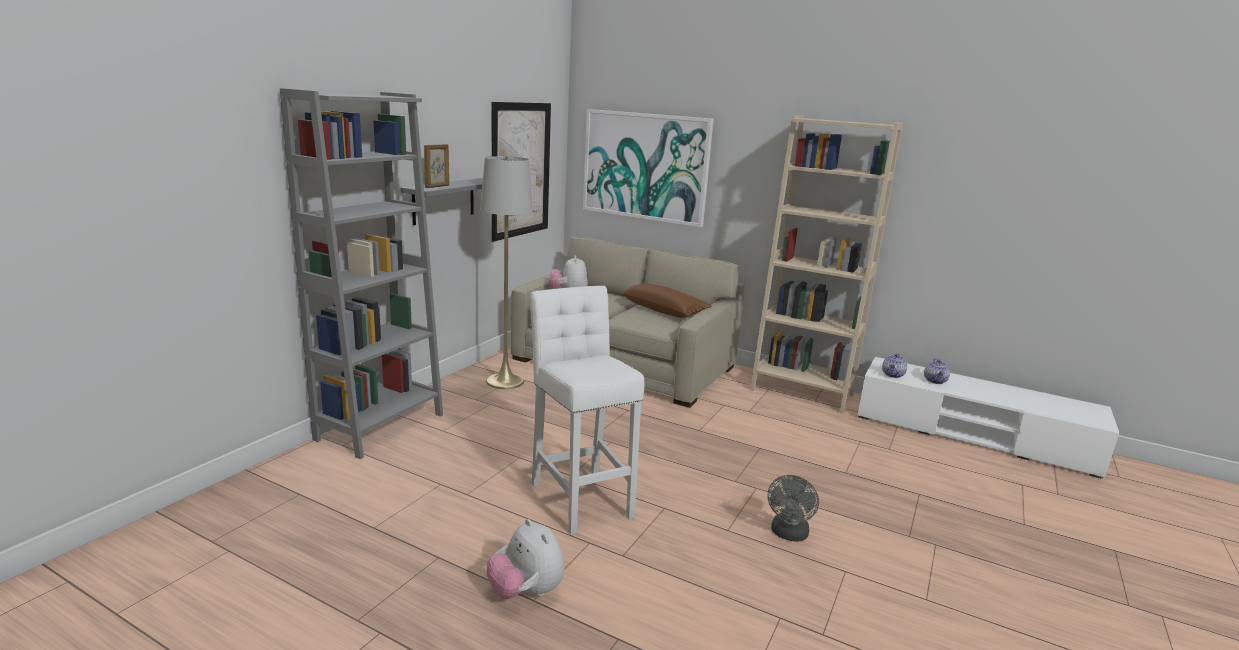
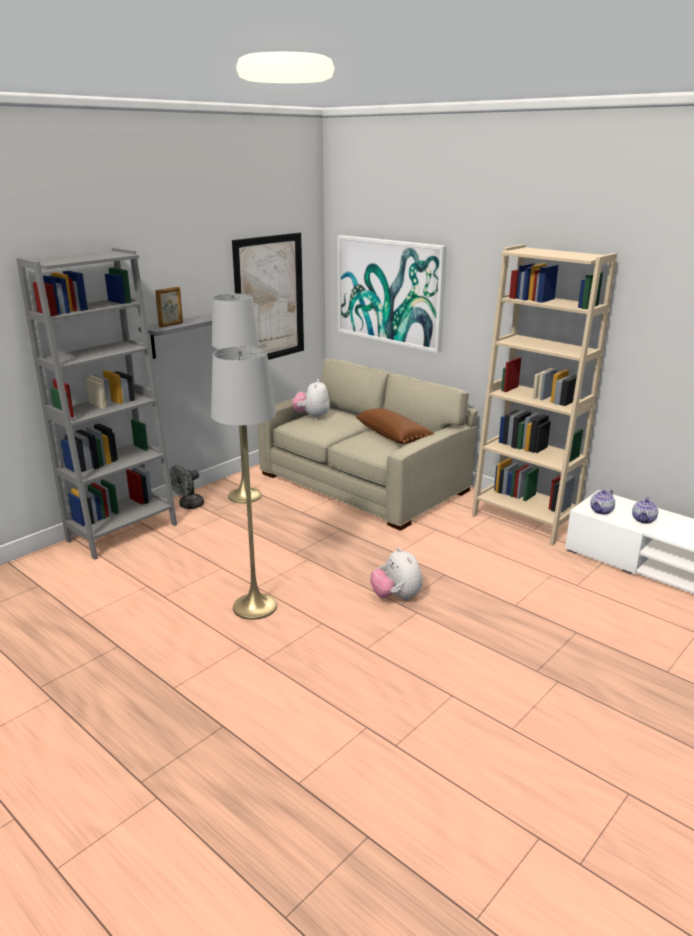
camera: 15 degrees right, 5 degrees up
plush toy [487,519,564,599] -> plush toy moved to [370,548,422,600]
white stool [530,286,644,535] -> grey floor lamp [211,346,277,620]
grey fan [767,475,819,542] -> grey fan moved to [169,465,204,509]

